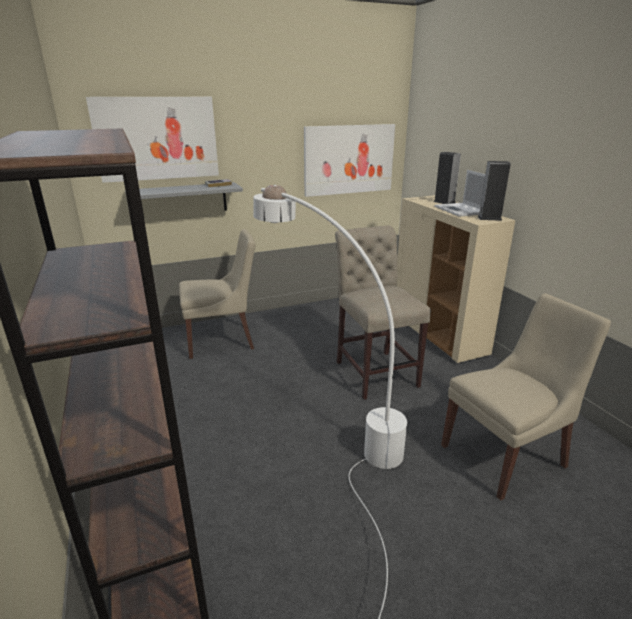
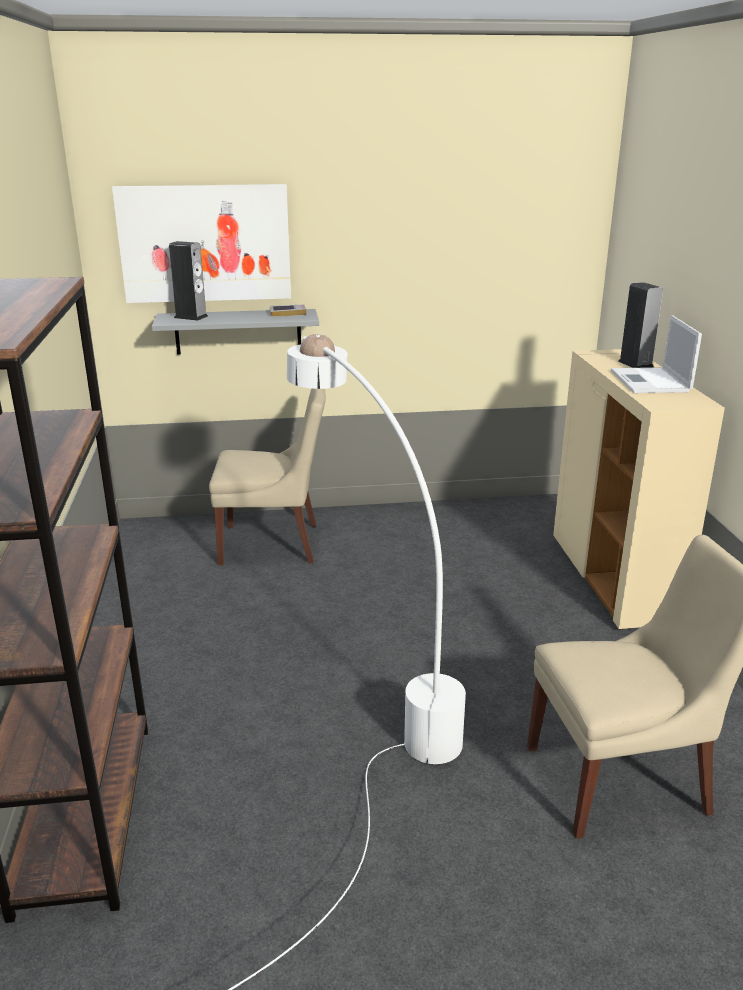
camera: 15 degrees right, 0 degrees up
picture [304,124,395,197] -> none
beige chair [335,226,431,400] -> none
speaker [477,161,511,221] -> speaker moved to [169,241,208,321]

